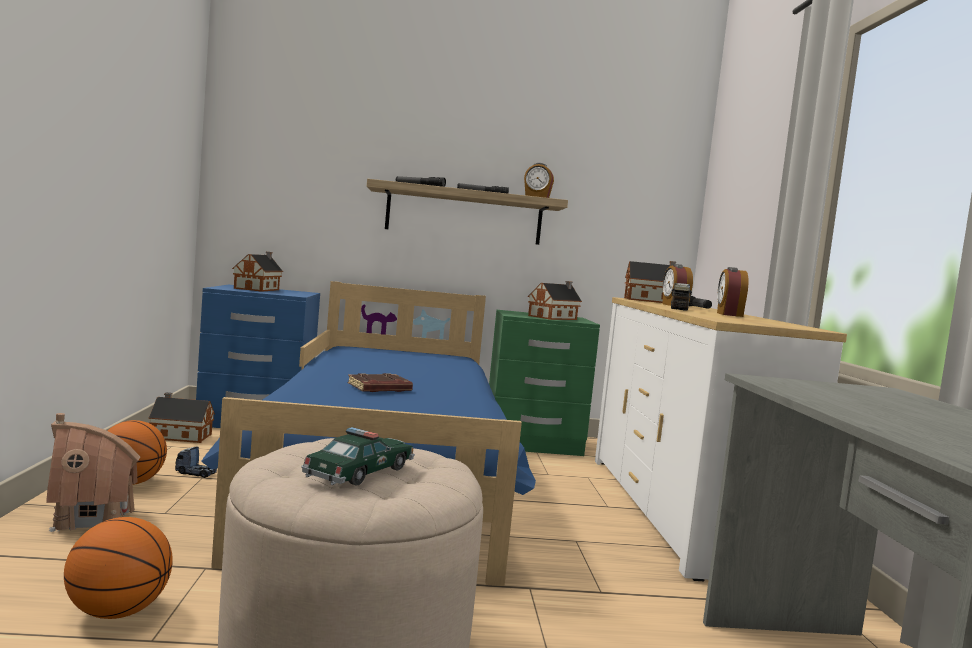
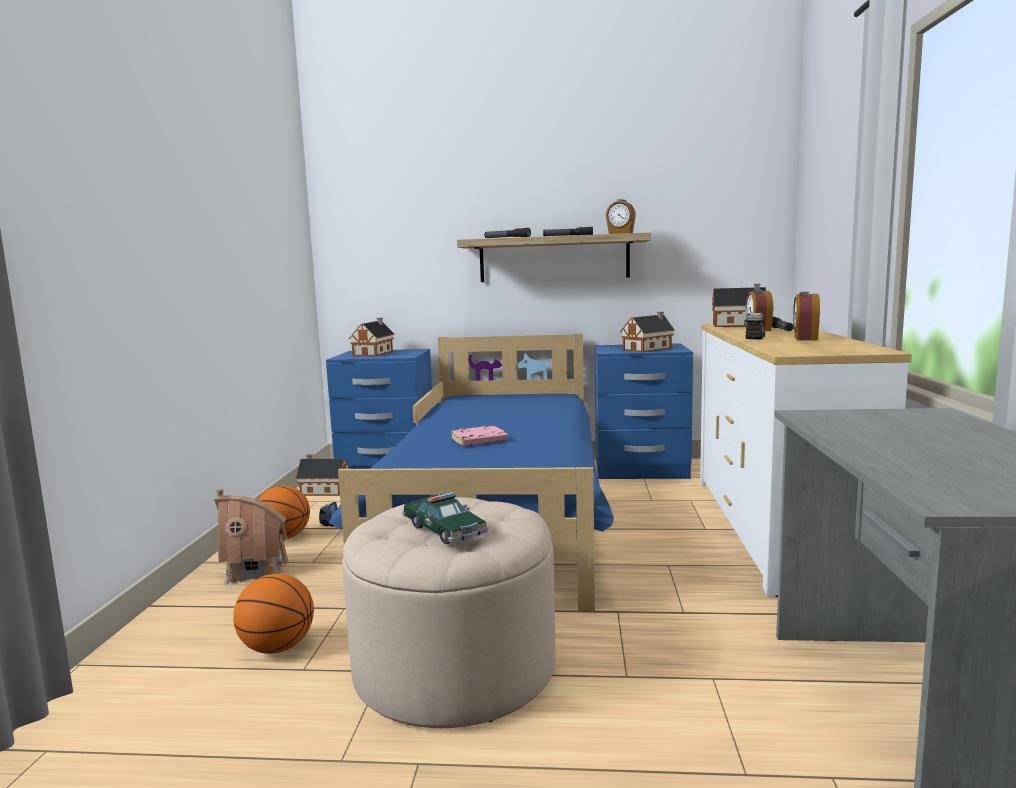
camera: 10 degrees right, 5 degrees up
toy car [301,427,415,486] -> toy car turned 105 degrees clockwise [402,492,488,544]
brown book [348,373,413,392] -> pink book [451,425,508,446]
green nightstand [489,310,600,456] -> blue nightstand [595,343,693,479]

